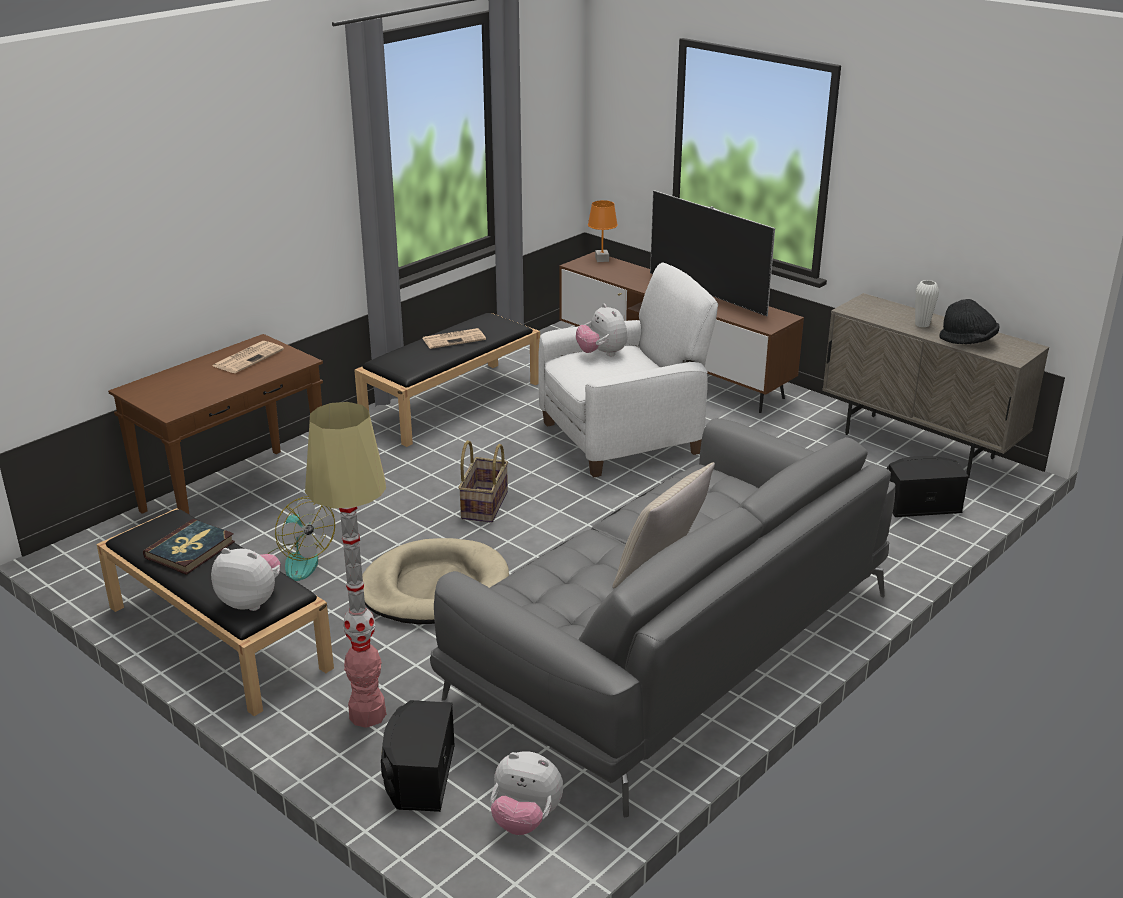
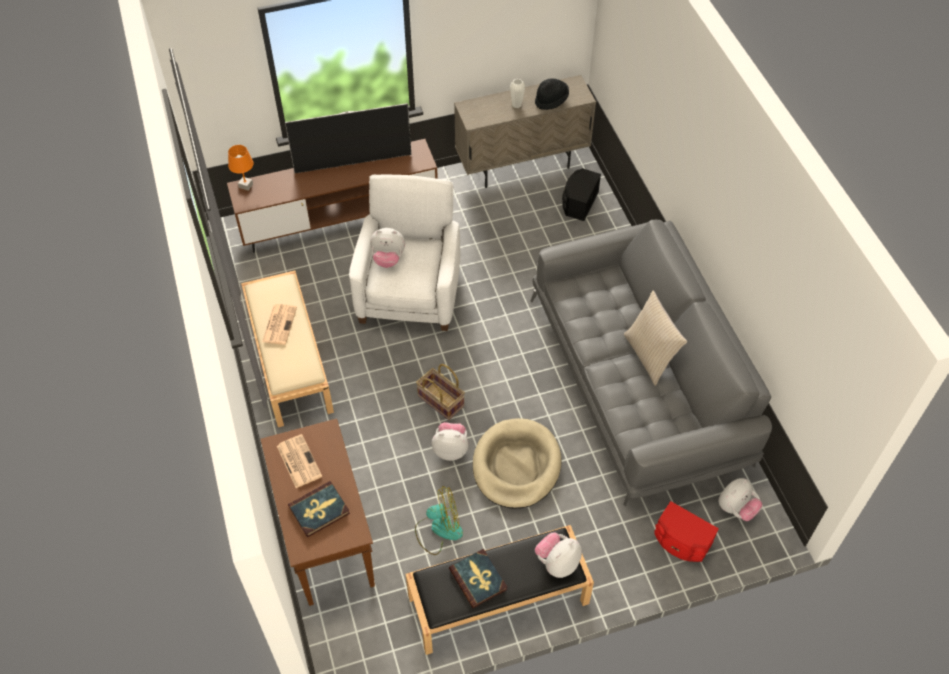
camera: 60 degrees left, 25 degrees up
floor lamp [305,402,386,728] -> none
black bench [354,313,540,447] -> beige bench [241,270,334,427]
black speaker [381,700,455,812] -> red speaker [654,501,719,562]
none -> book [288,481,350,537]
none -> plush toy [432,422,468,461]

